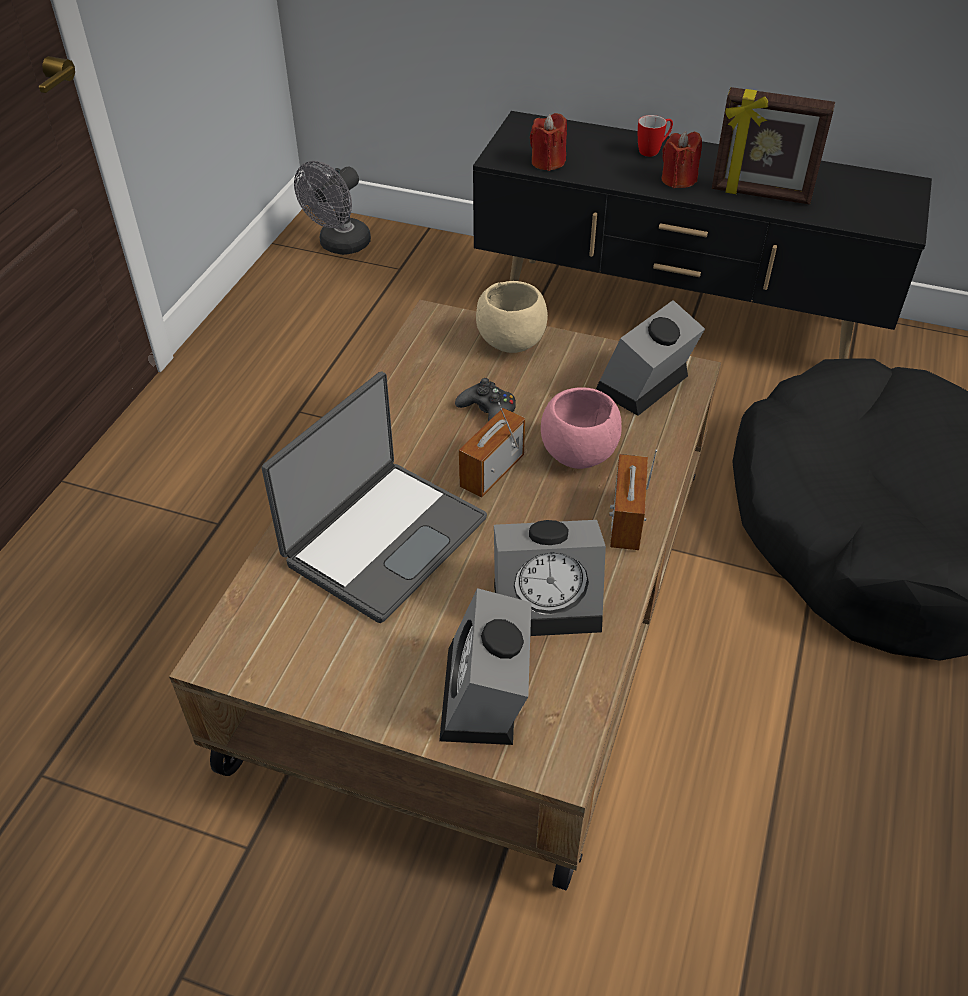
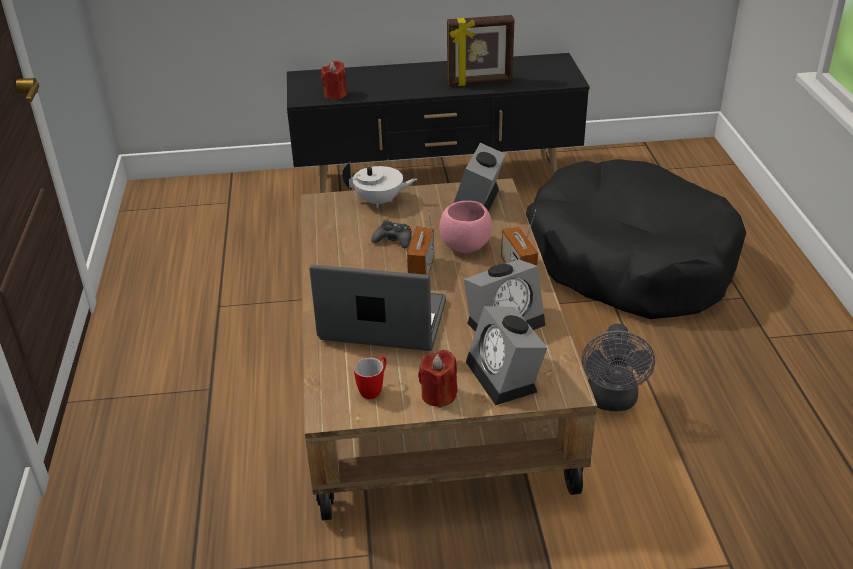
camera: 25 degrees left, 10 degrees down
laptop [262,372,487,623] -> laptop turned 90 degrees counterclockwise [309,264,446,351]
grey fan [294,161,371,255] -> grey fan moved to [582,324,655,411]
beige bowl [476,281,548,353] -> white teapot [342,162,417,208]
mug [638,115,673,157] -> mug moved to [354,356,387,399]
red candle [662,131,702,188] -> red candle moved to [418,350,458,408]

